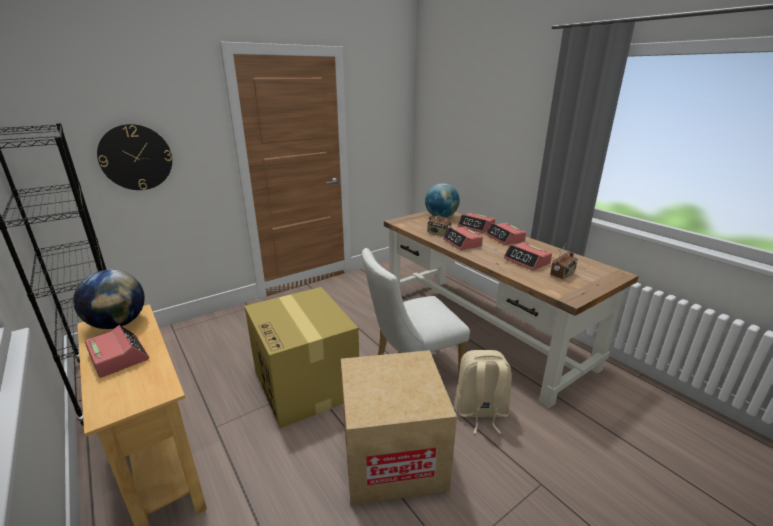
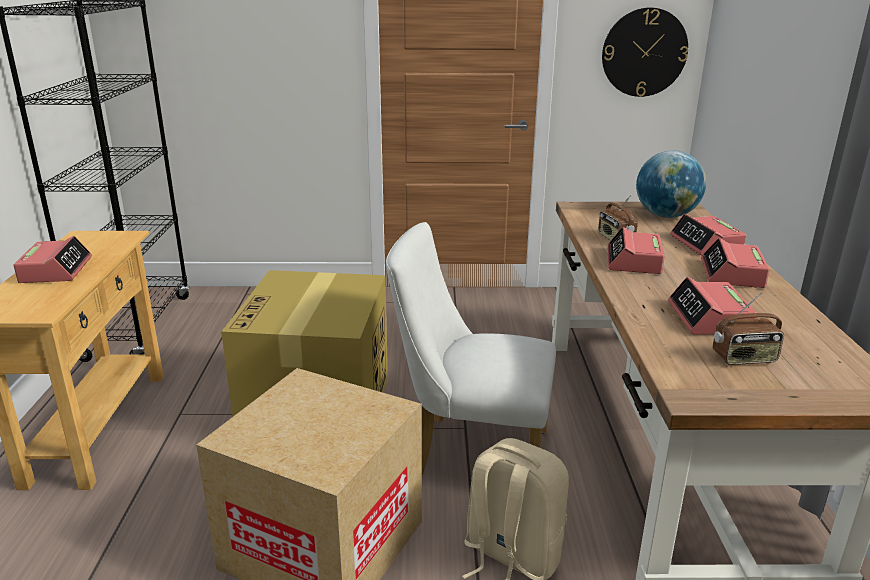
camera: 35 degrees right, 0 degrees up
globe [73,270,145,329] -> none
wall clock [97,124,172,190] -> wall clock moved to [602,8,688,97]

